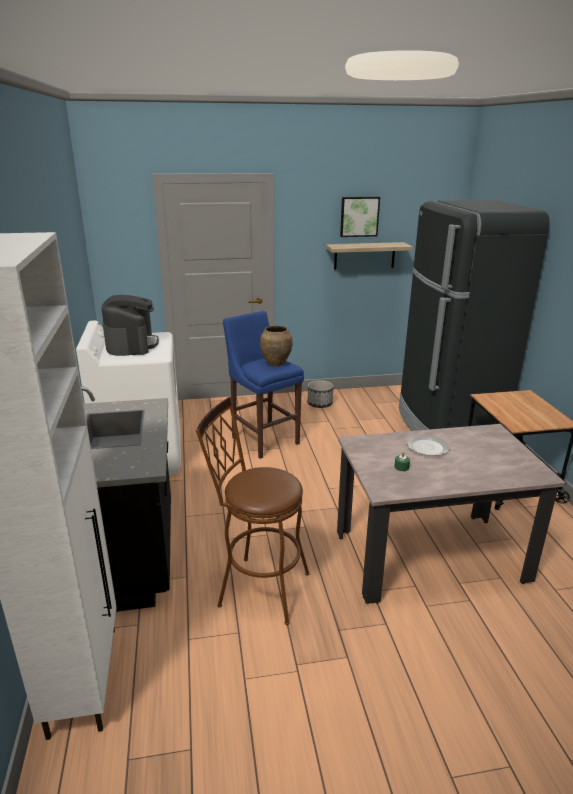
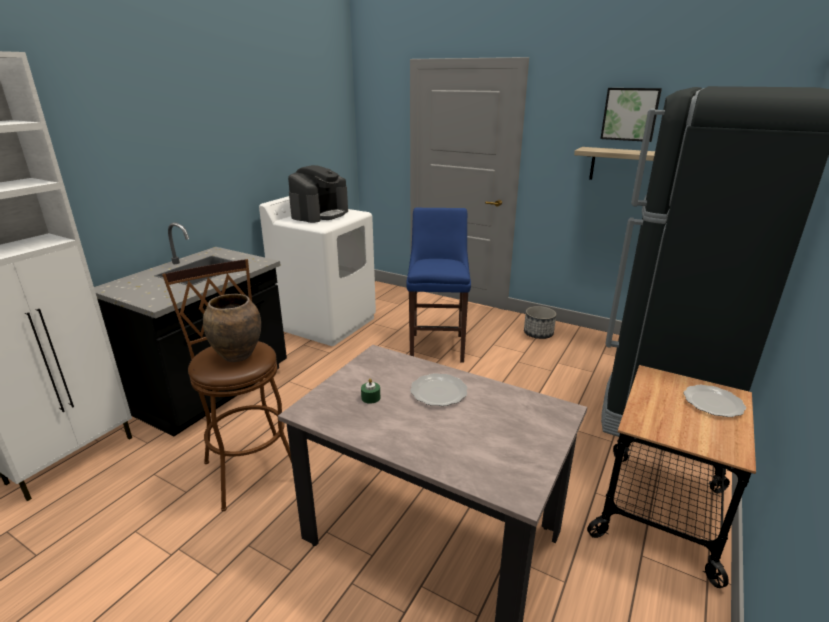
camera: 40 degrees right, 0 degrees up
brown vase [260,325,293,366] -> brown vase moved to [203,294,261,362]
none -> plate [684,385,746,417]

